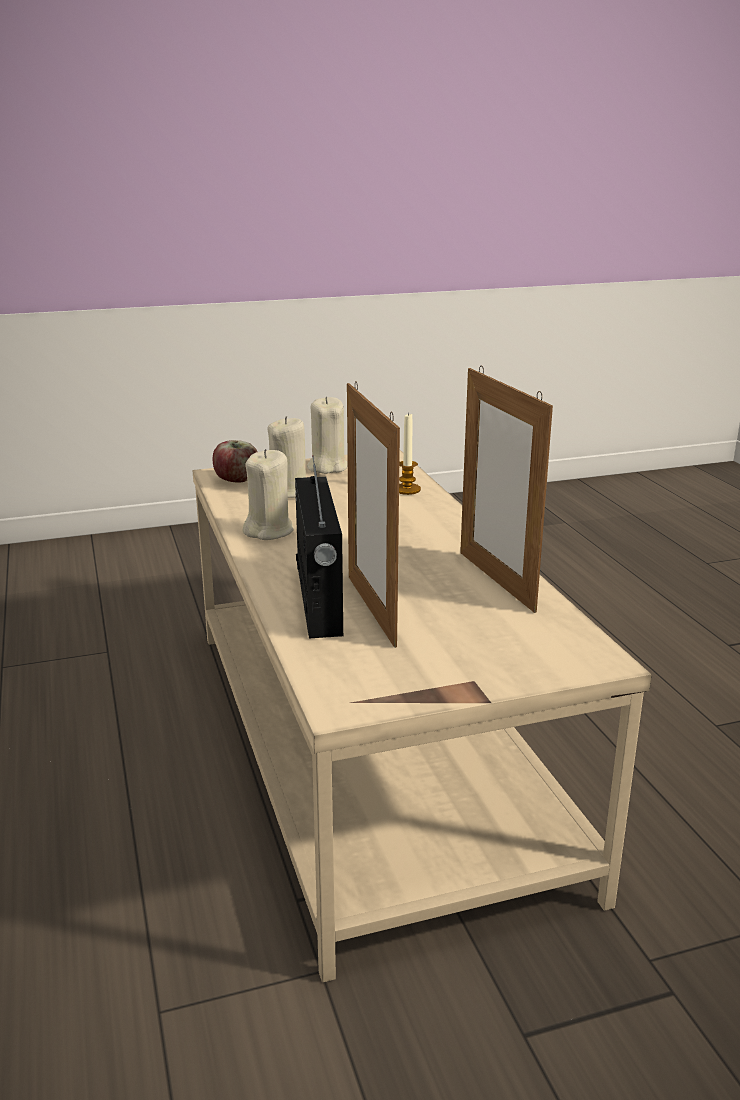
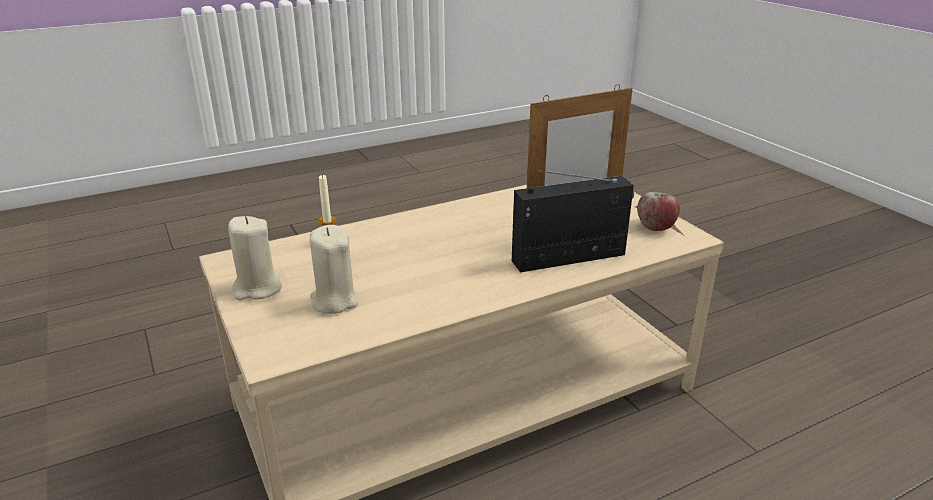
camera: 100 degrees left, 5 degrees up
apple [213,440,258,483] -> apple moved to [637,192,680,231]
beige candle [243,449,294,540] -> none
picture frame [460,366,553,613] -> none

